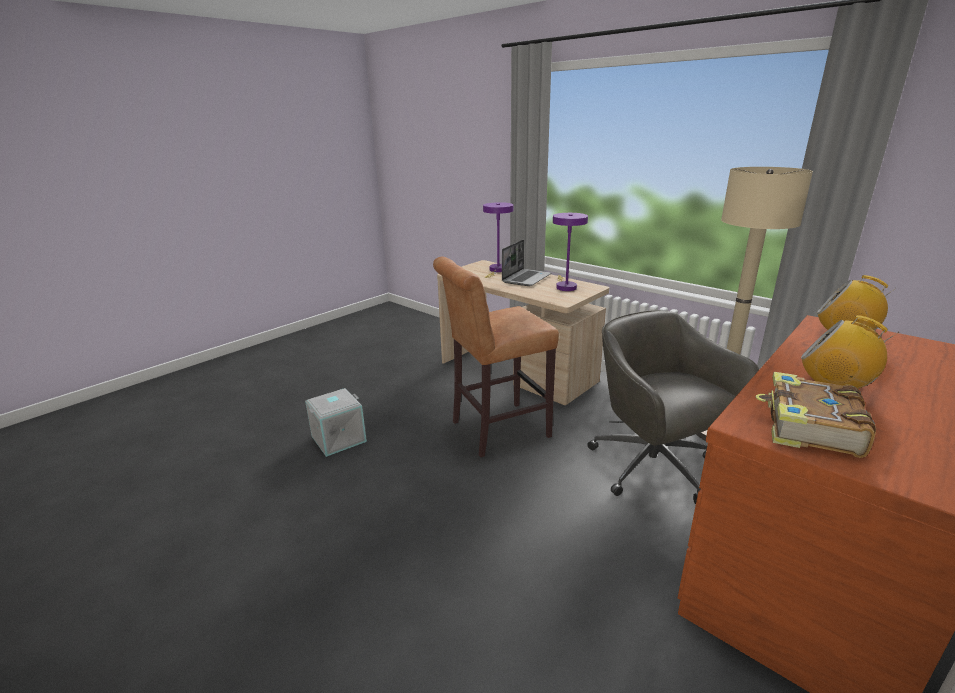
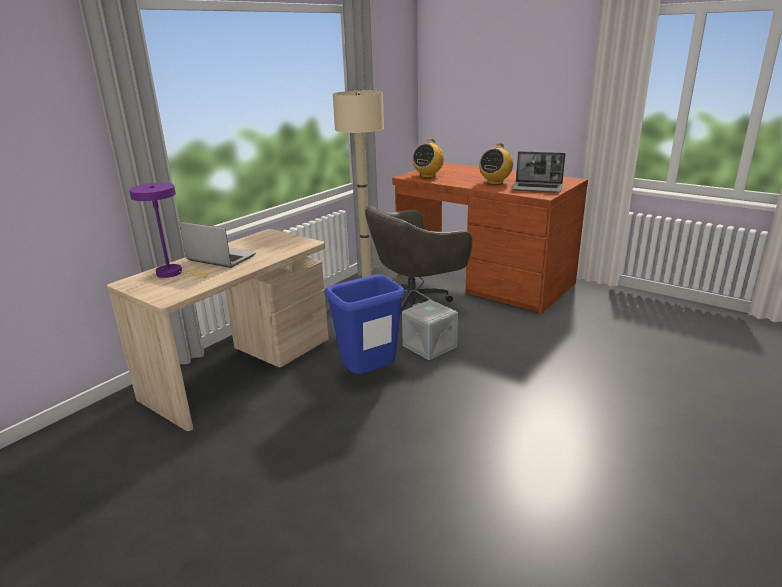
camera: 95 degrees left, 0 degrees up
grey storage box [305,388,367,457] -> grey storage box moved to [402,300,458,360]
brown stool [433,257,559,457] -> blue trash can [325,274,405,374]
purple table lamp [553,213,588,291] -> none
book [756,372,876,458] -> laptop [512,151,565,193]

